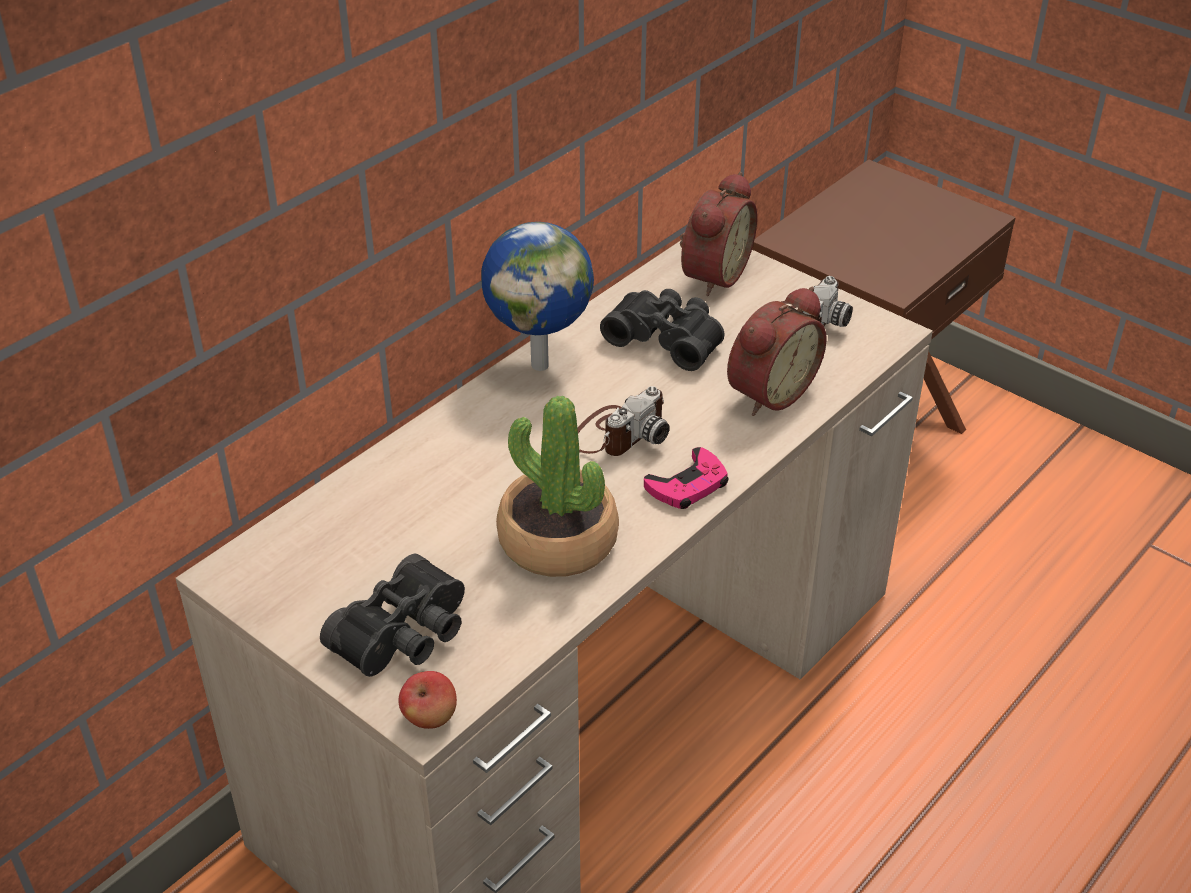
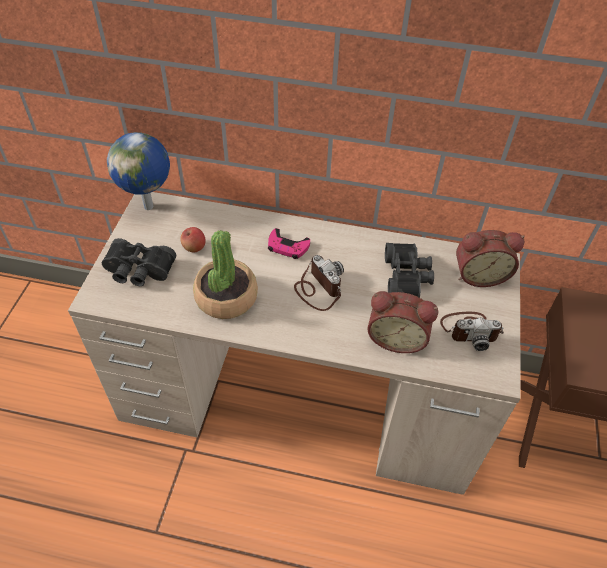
camera: 60 degrees right, 10 degrees up
apple [398,671,457,729] -> apple moved to [180,227,206,252]
globe [481,222,594,371] -> globe moved to [107,132,170,210]
camera [577,386,670,456] -> camera turned 135 degrees counterclockwise [294,255,344,311]
pink game controller [644,447,729,509] -> pink game controller moved to [268,228,310,259]

